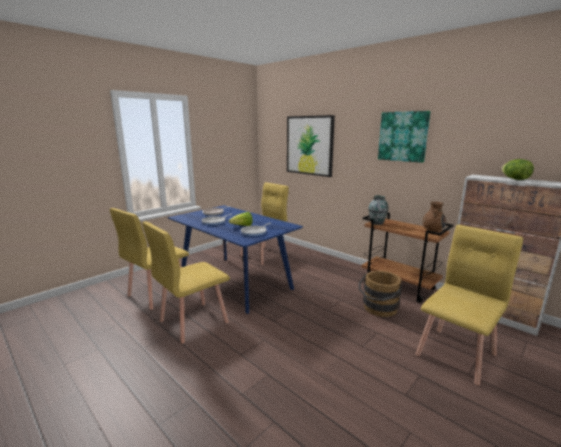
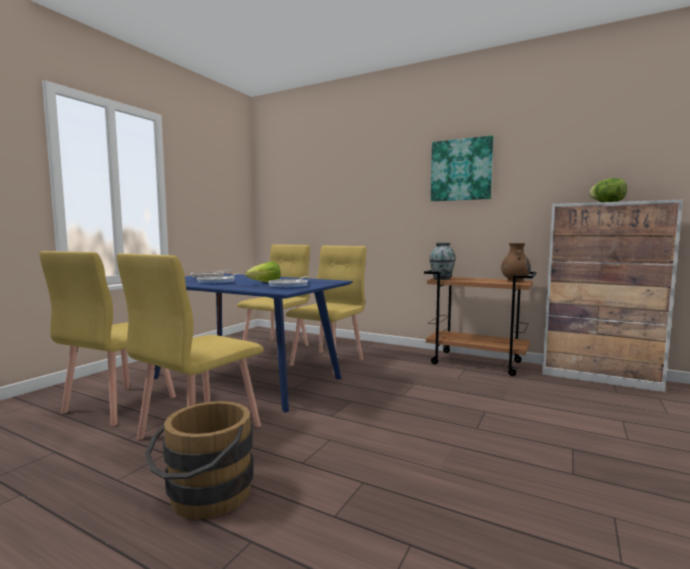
camera: 15 degrees left, 10 degrees down
picture [287,115,335,177] -> none
brown bucket [359,271,402,317] -> brown bucket moved to [145,401,254,519]
yellow chair [416,225,523,385] -> yellow chair moved to [286,246,366,375]

